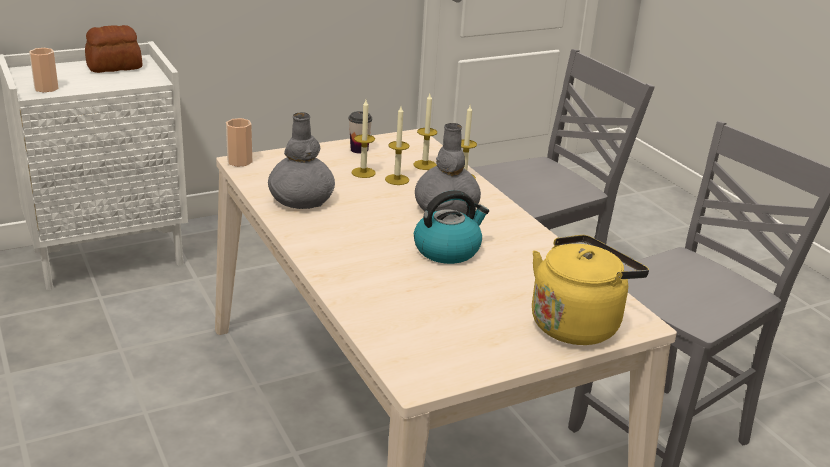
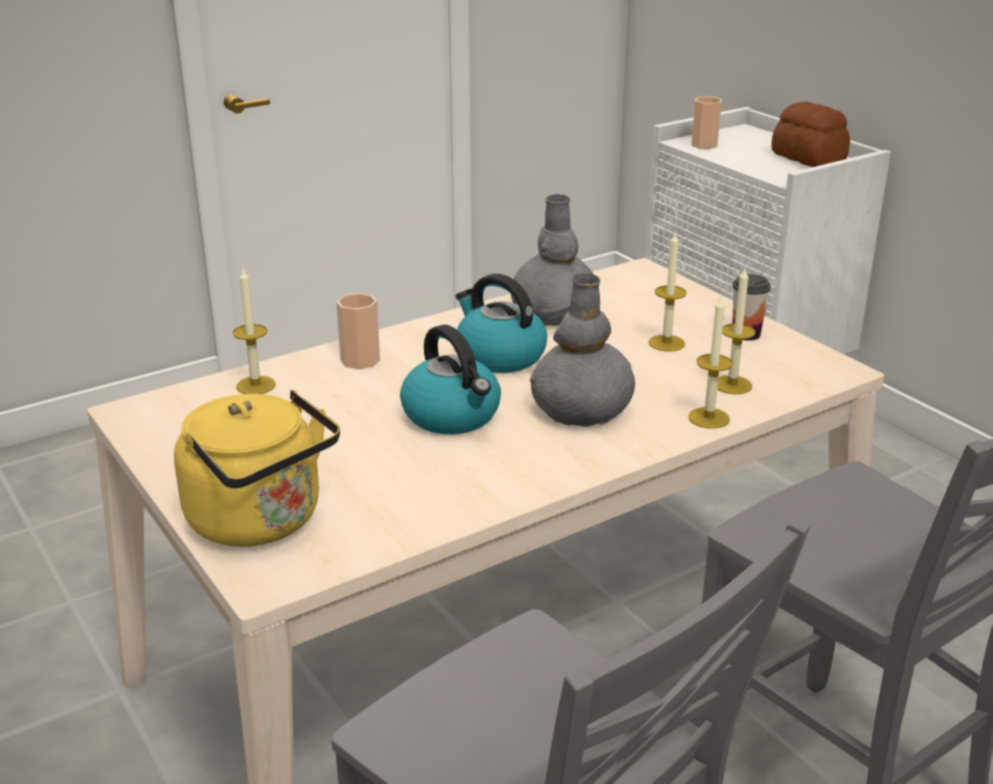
camera: 85 degrees right, 0 degrees up
cup [226,118,253,167] -> cup moved to [336,293,380,369]
candle [385,106,409,185] -> candle moved to [233,269,276,394]
none -> kettle [456,274,547,373]

